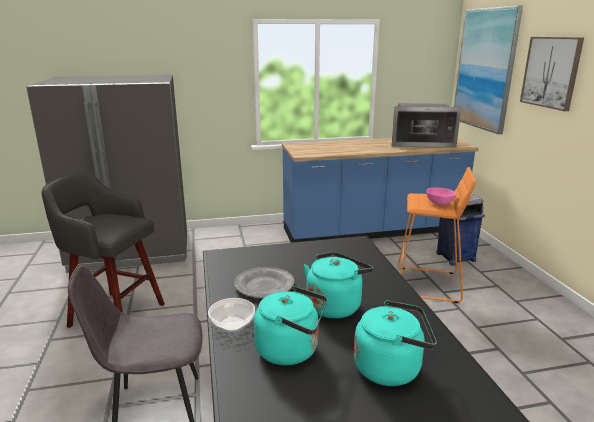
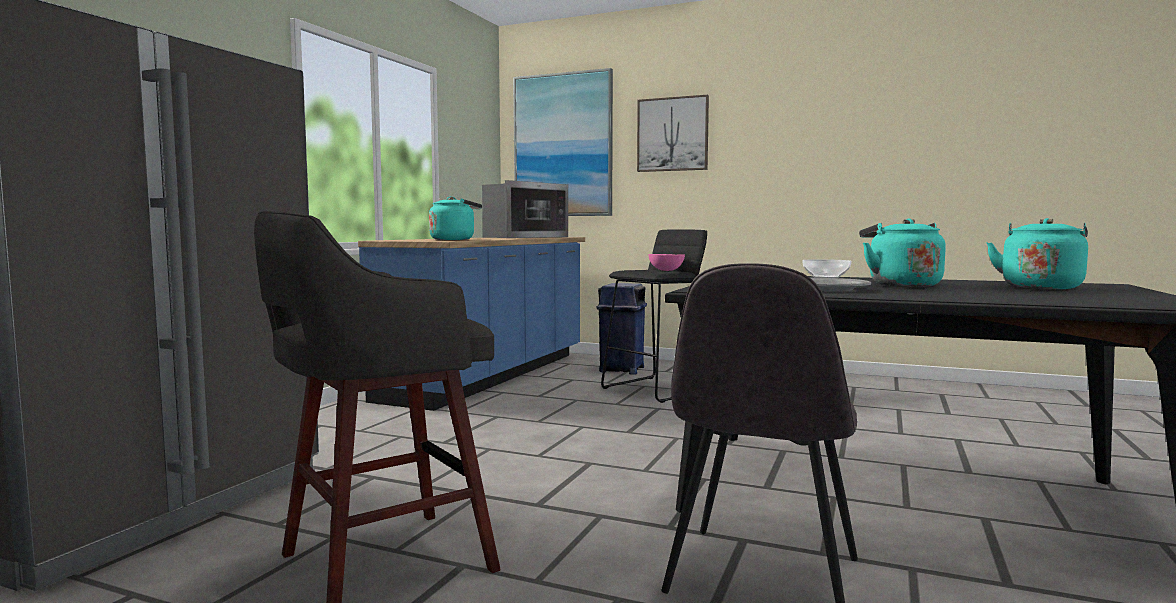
camera: 55 degrees left, 15 degrees down
bowl [208,298,255,332] -> bowl moved to [802,259,851,278]
turquoise kettle [254,286,328,365] -> turquoise kettle moved to [429,196,482,240]
orange stool [398,167,476,303] -> black stool [601,229,707,403]

